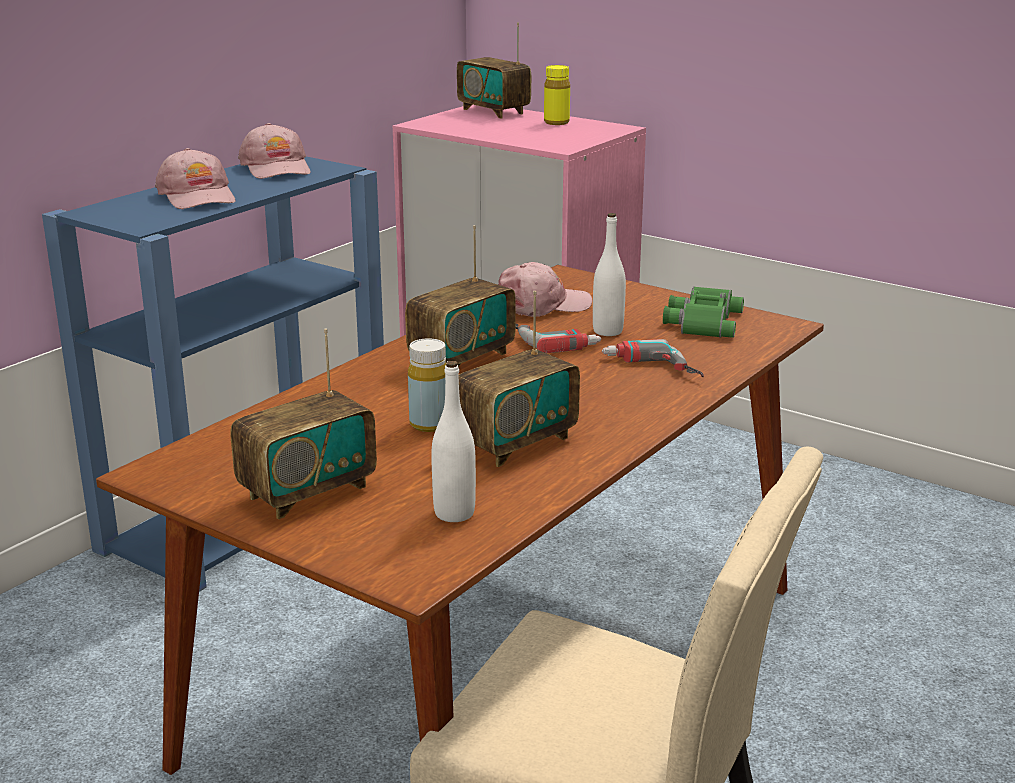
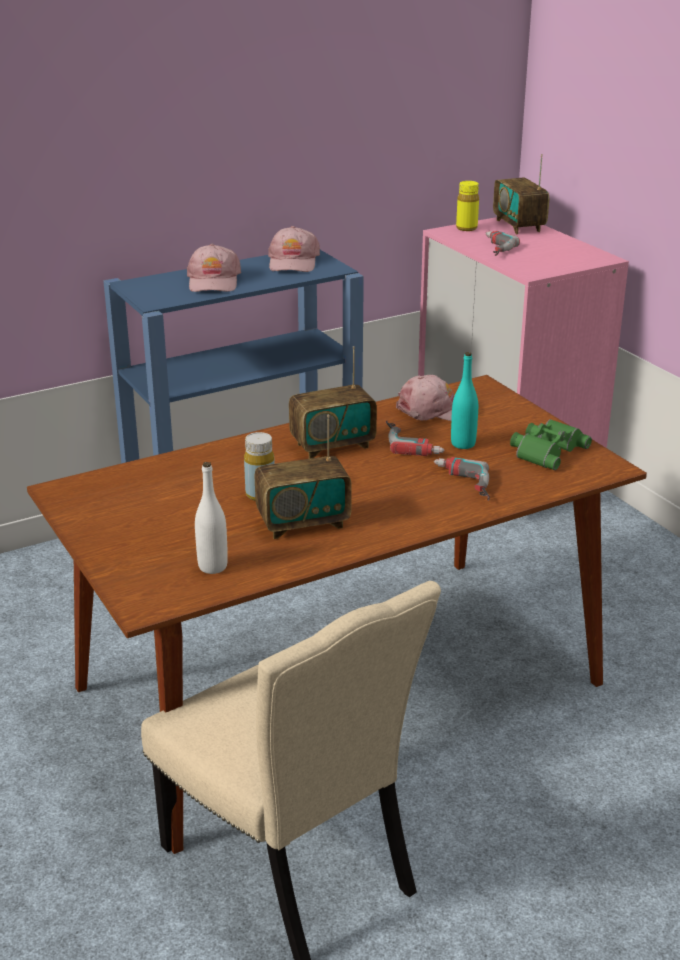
camera: 25 degrees right, 5 degrees up
radio [230,329,377,519] -> none
yellow bottle [544,65,570,125] -> yellow bottle moved to [456,181,479,231]
white bottle [593,213,626,336] -> turquoise bottle [451,352,478,449]
none -> power drill [485,231,520,256]

